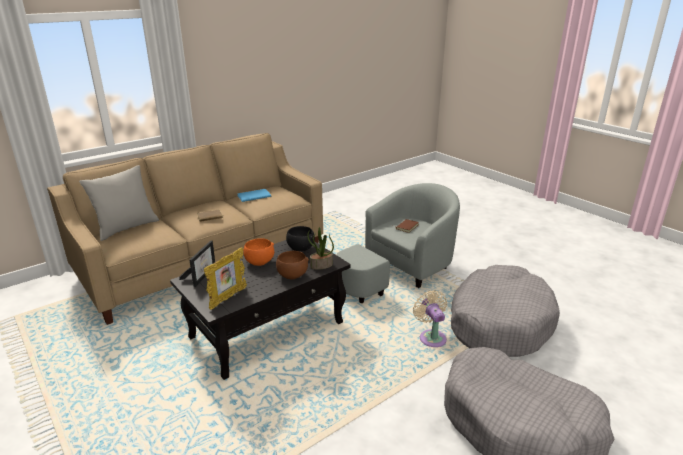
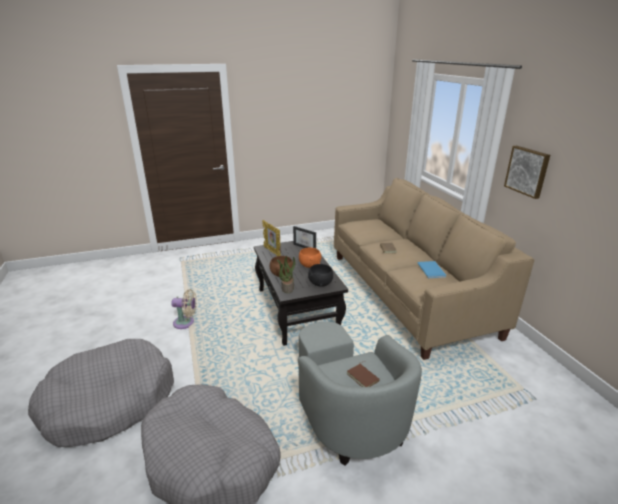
camera: 110 degrees right, 0 degrees up
grey pillow [79,165,159,241] -> none
beige fan [413,290,447,347] -> beige fan moved to [171,289,197,329]
none -> picture [504,146,550,199]

